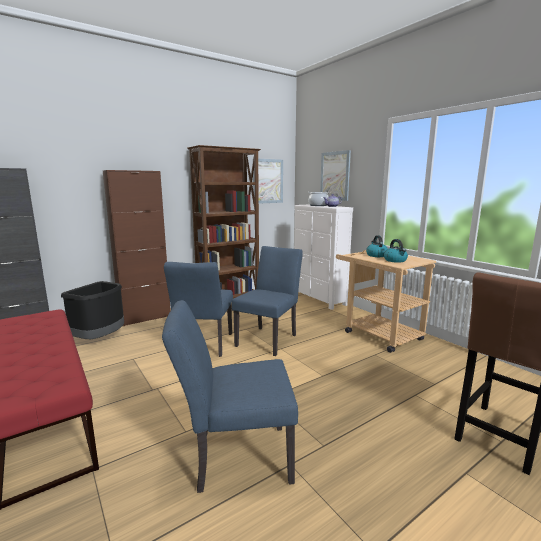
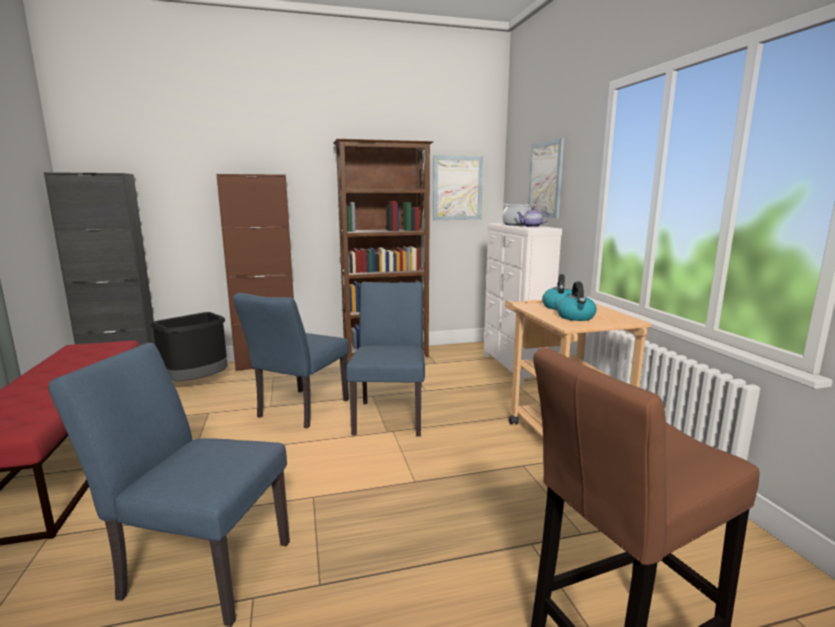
camera: 20 degrees right, 0 degrees up
blue chair [232,246,303,356] -> blue chair turned 45 degrees counterclockwise [346,282,425,436]

